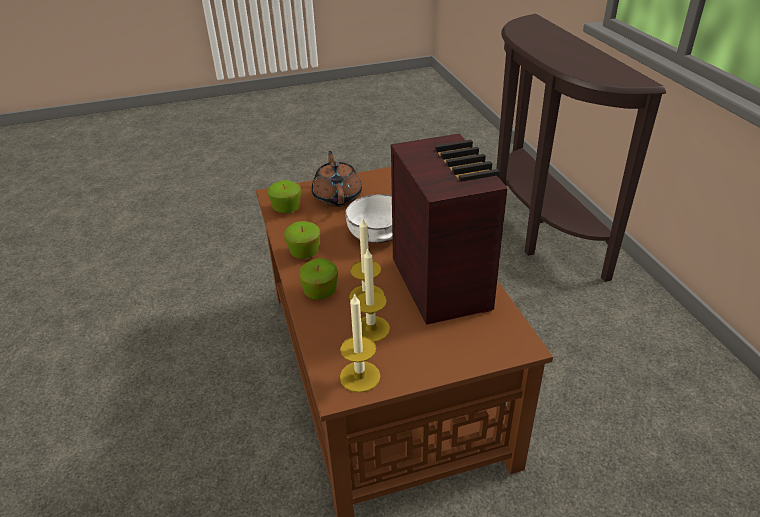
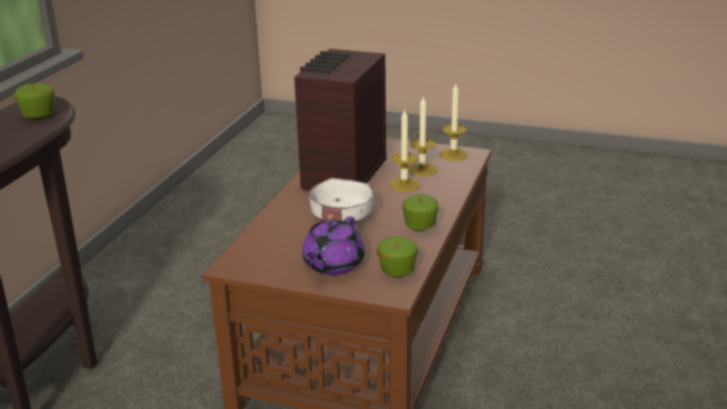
camera: 145 degrees left, 10 degrees down
apple [299,258,338,299] -> apple moved to [14,83,55,119]
brown teapot [312,151,362,207] -> purple teapot [302,216,365,275]

